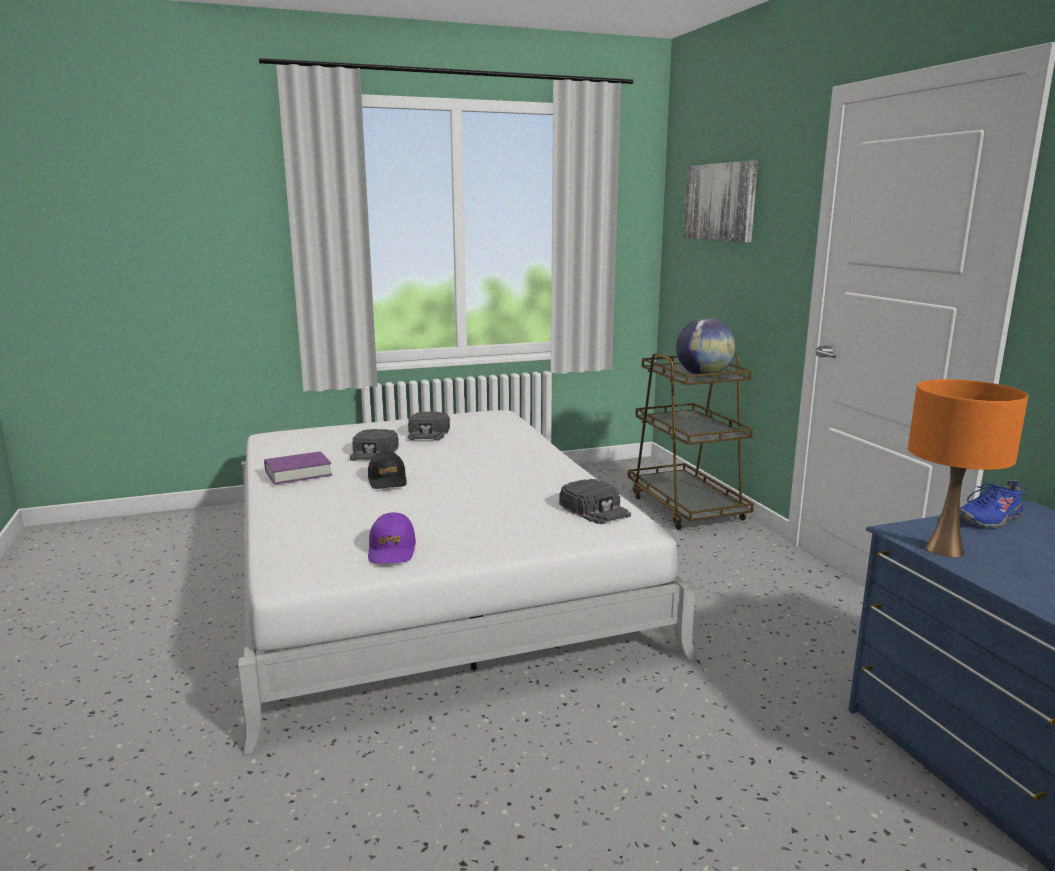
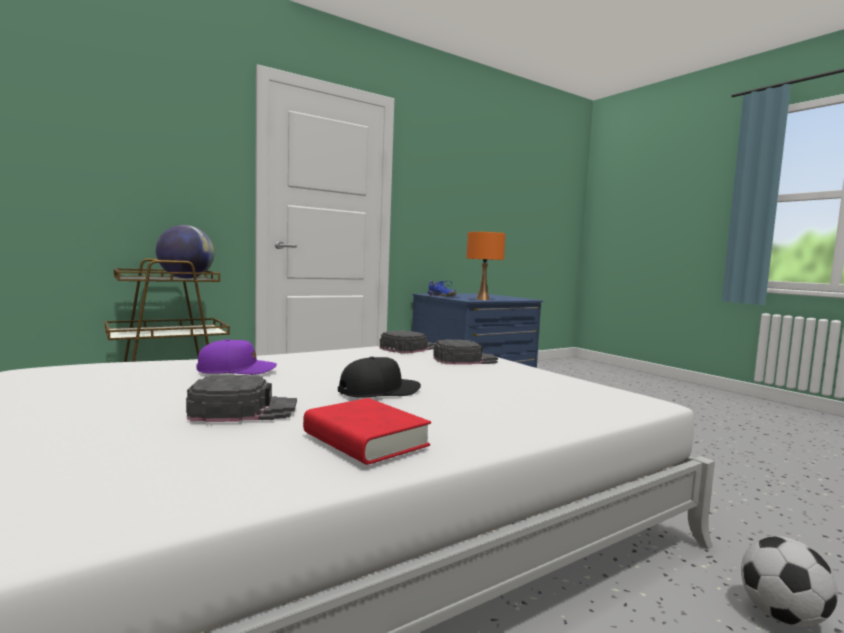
camera: 105 degrees left, 10 degrees down
purple book [264,451,332,485] -> red book [303,398,431,465]
purple cap [368,512,416,564] -> purple cap moved to [197,339,277,375]
black cap [408,412,450,441] -> black cap moved to [433,340,498,365]
picture [683,161,758,243] -> none
none -> football [741,536,838,627]

